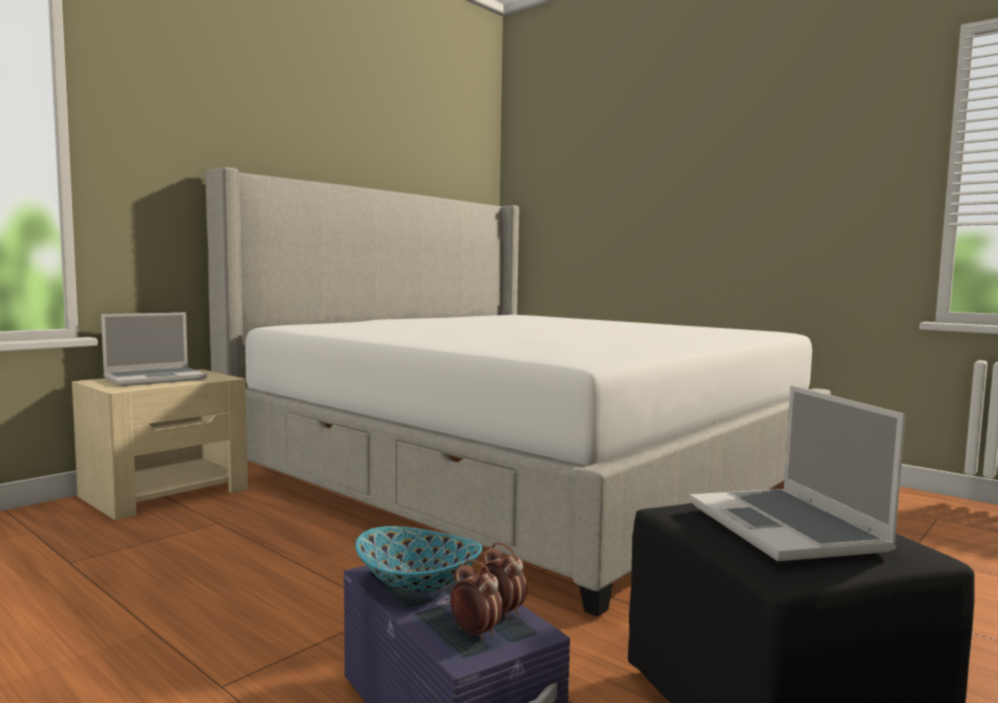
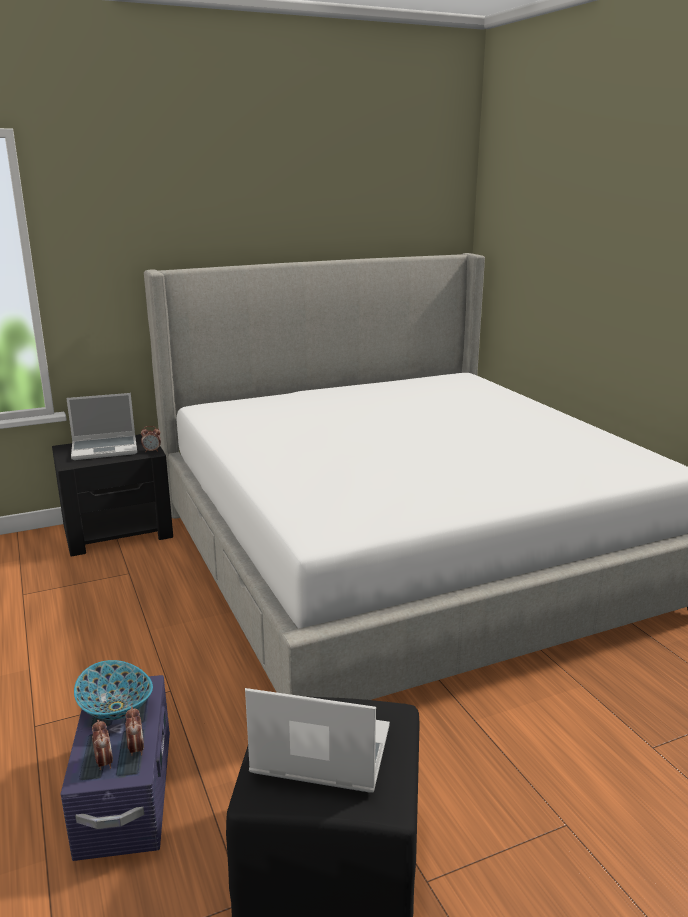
camera: 25 degrees right, 15 degrees up
beige nightstand [72,369,248,520] -> black nightstand [52,434,173,556]
laptop [689,385,906,561] -> laptop turned 90 degrees clockwise [245,688,390,793]
none -> alarm clock [141,426,161,452]

